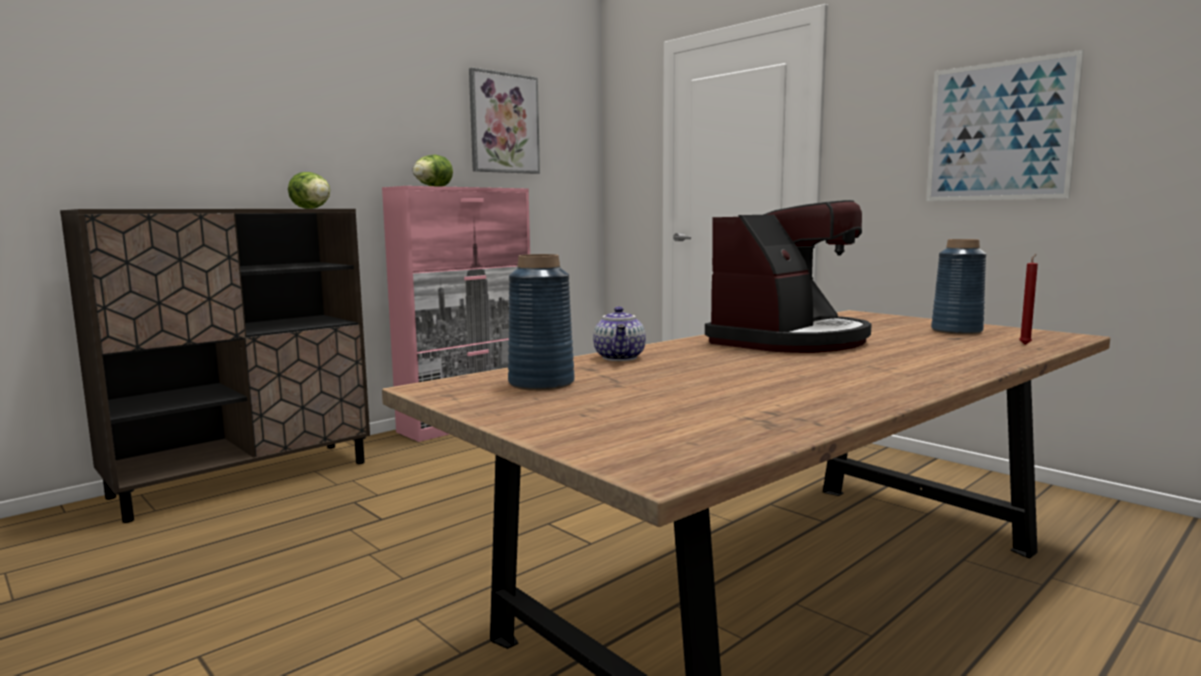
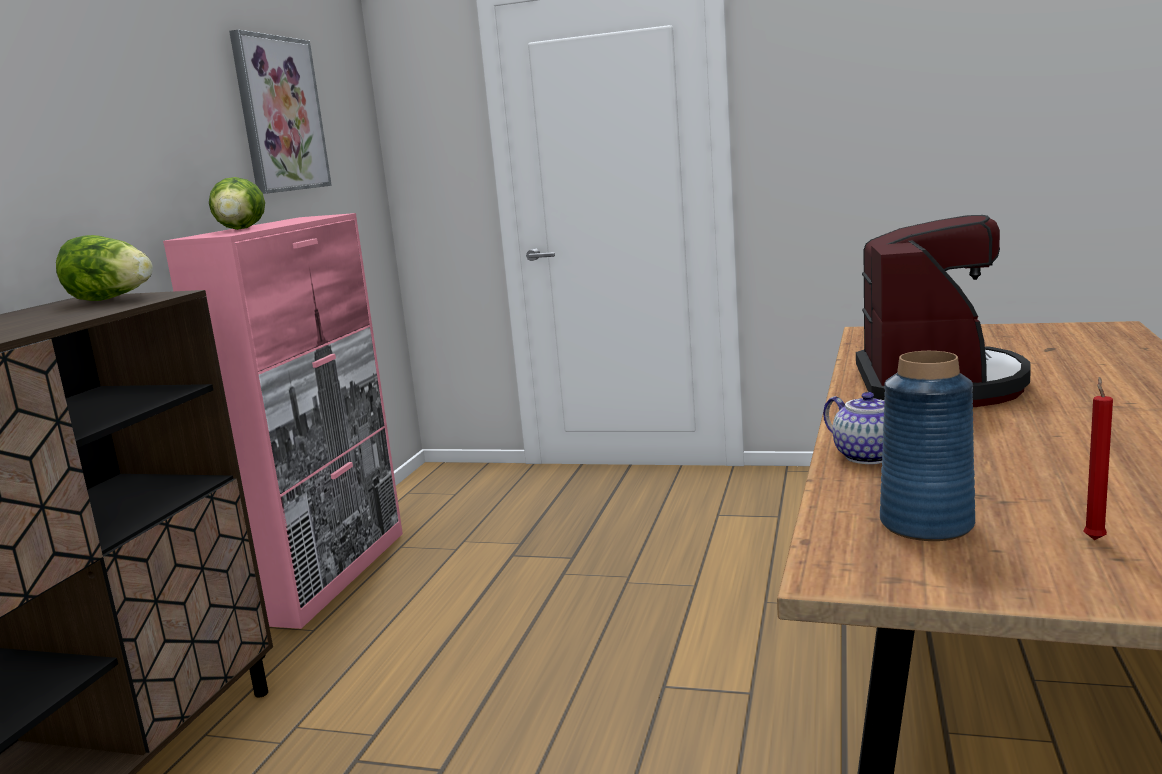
camera: 30 degrees left, 5 degrees up
picture [926,50,1084,201] -> none
blue vase [931,239,986,335] -> none
red candle [1019,254,1038,345] -> red candle moved to [1084,377,1113,540]

